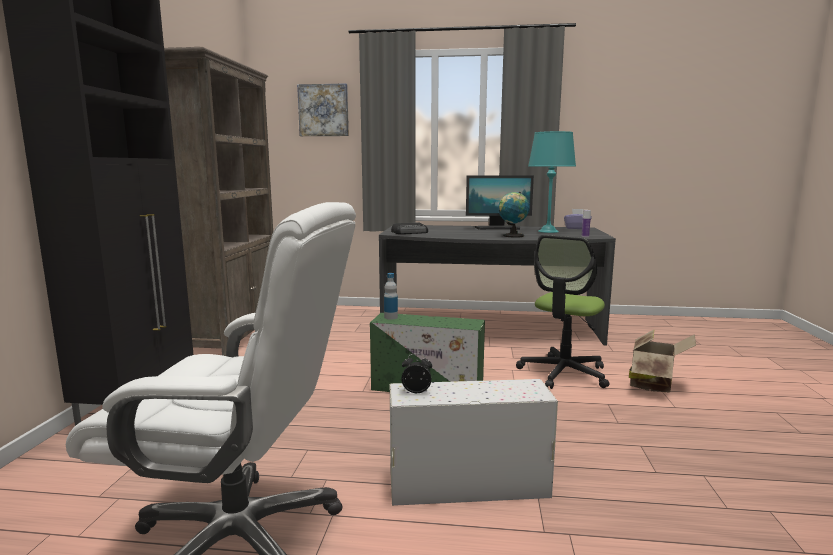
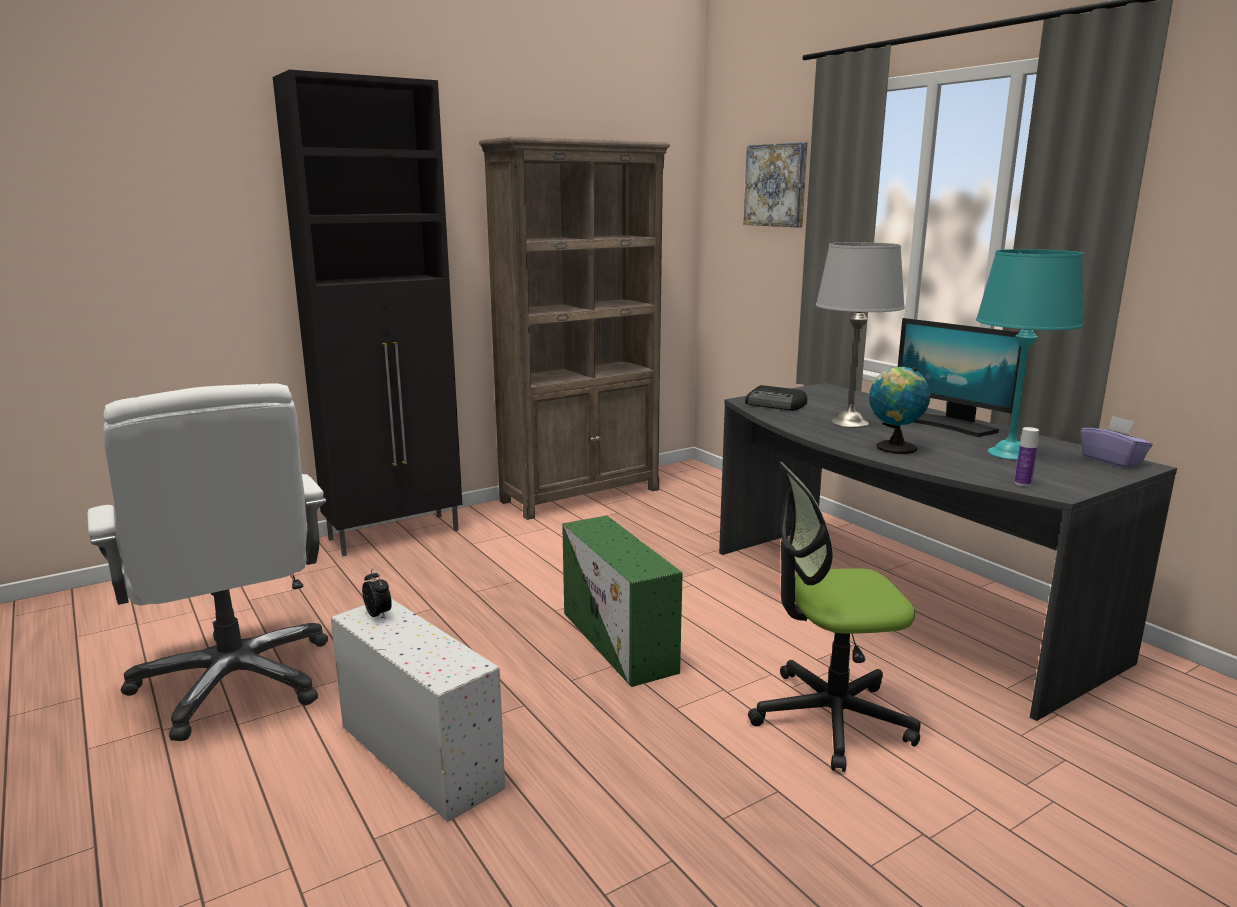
camera: 50 degrees right, 5 degrees up
bottle [384,273,398,319] -> none
cardboard box [629,330,696,393] -> none
none -> grey table lamp [816,242,905,428]

